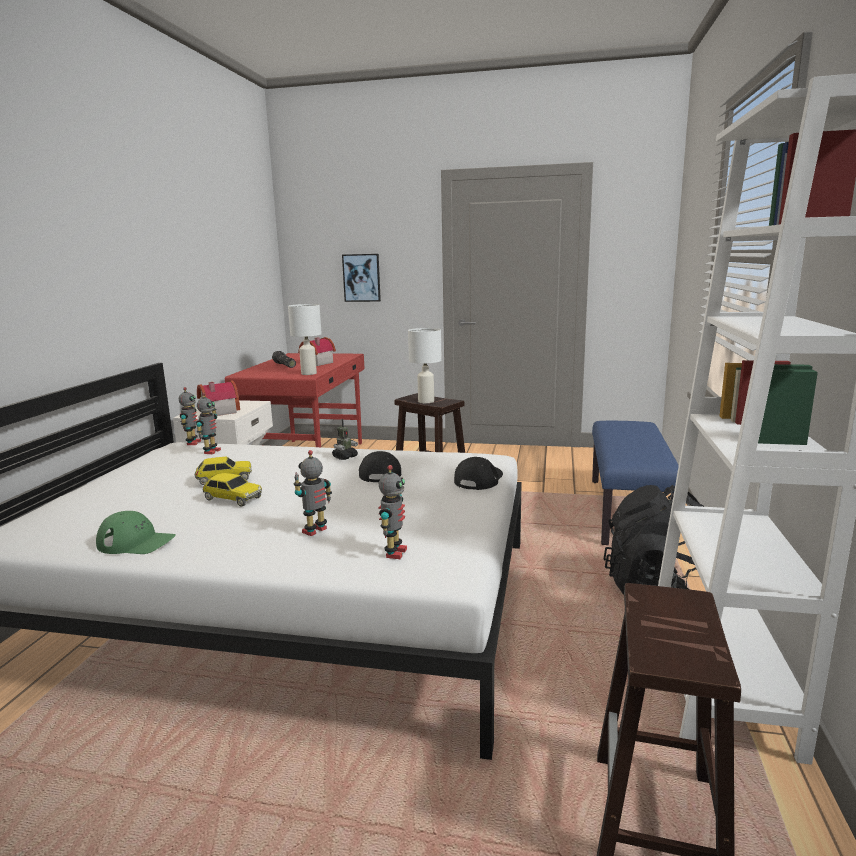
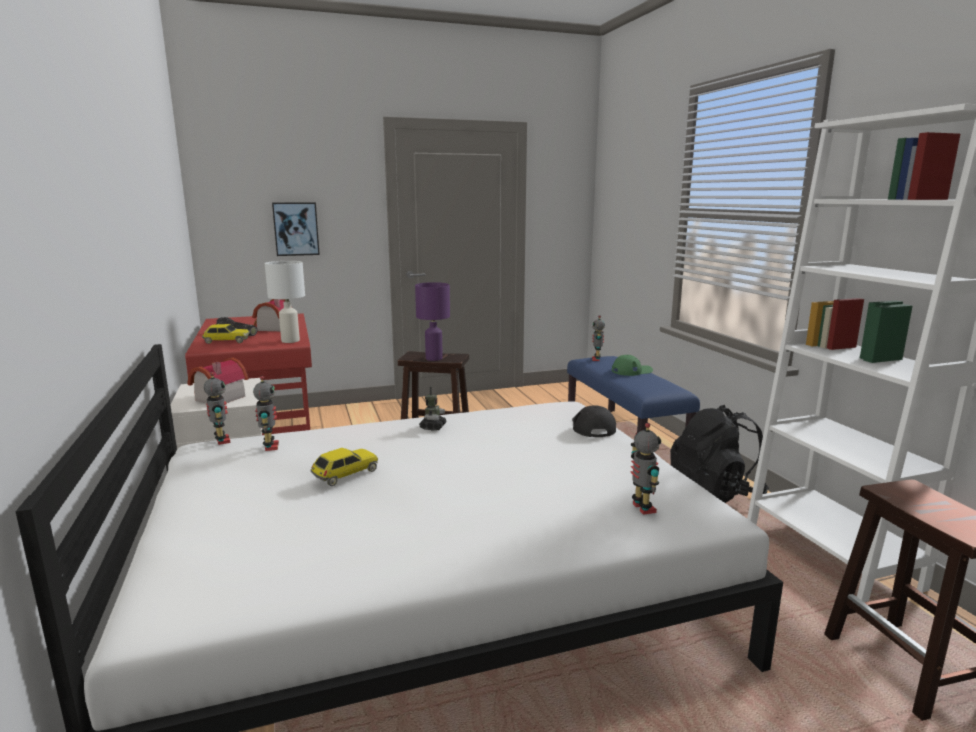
camera: 30 degrees left, 0 degrees up
green cap [96,511,176,554] -> green cap moved to [612,355,653,376]
toy car [202,473,262,507] -> toy car moved to [202,324,249,344]
toy robot [294,450,332,536] -> toy robot moved to [592,315,605,361]
black cap [359,451,401,482] -> none
white table lamp [408,328,442,403] -> purple table lamp [415,282,450,361]

